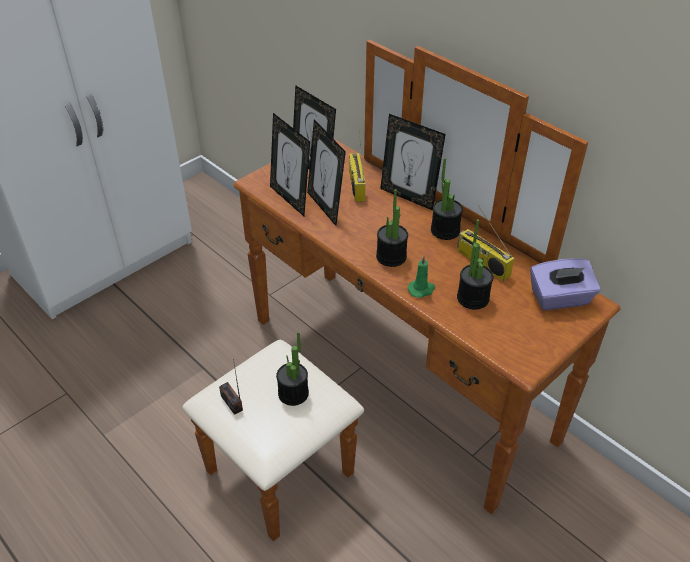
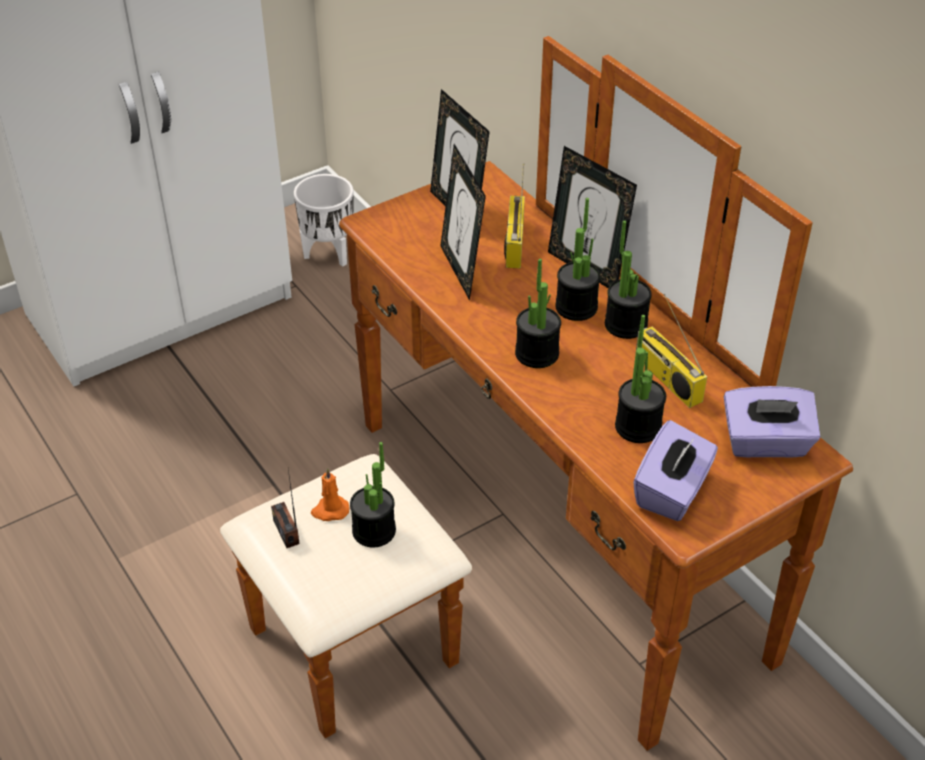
camera: 10 degrees right, 0 degrees up
picture frame [270,113,310,216] -> none
green candle [407,256,435,298] -> none
none -> white planter [294,174,354,267]
none -> orange candle [311,468,349,521]
none -> potted plant [555,198,601,321]
none -> purple tissue box [633,420,718,521]

